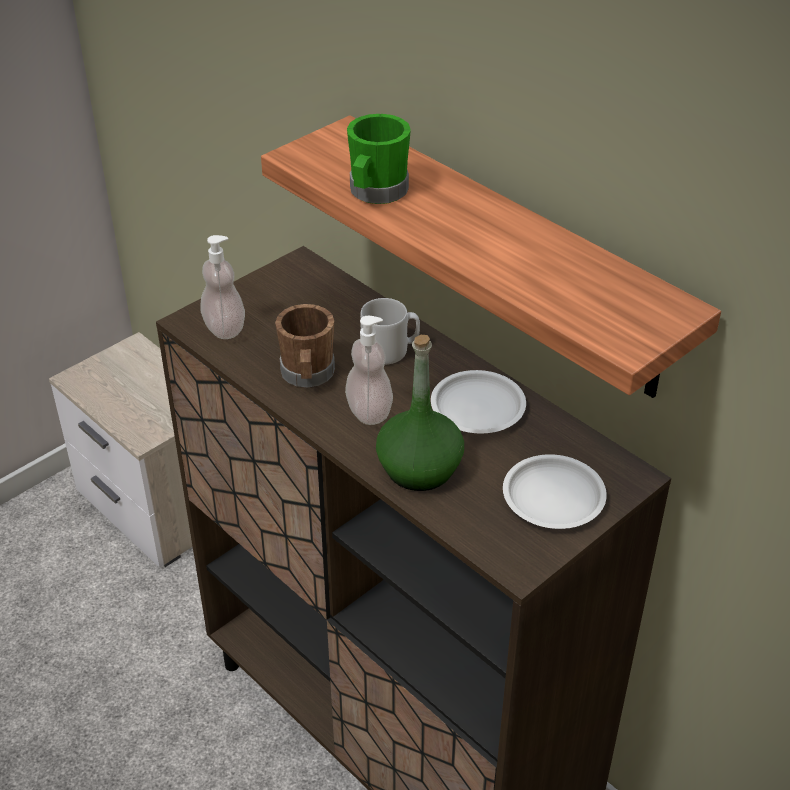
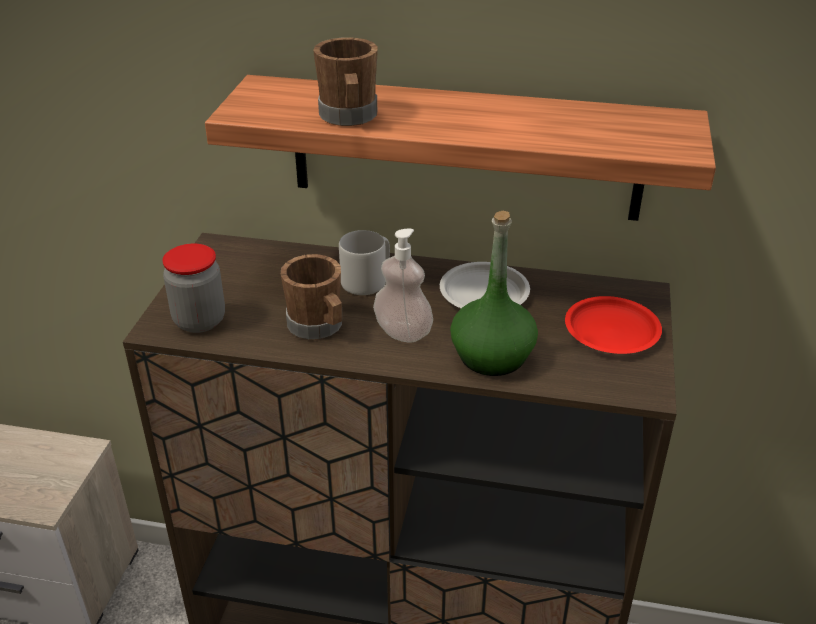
camera: 35 degrees left, 5 degrees down
soap dispenser [200,235,245,339] -> jar [162,243,225,333]
green mug [347,114,411,204] -> brown mug [313,37,378,126]
white plate [503,454,607,529] -> red plate [565,296,662,354]

